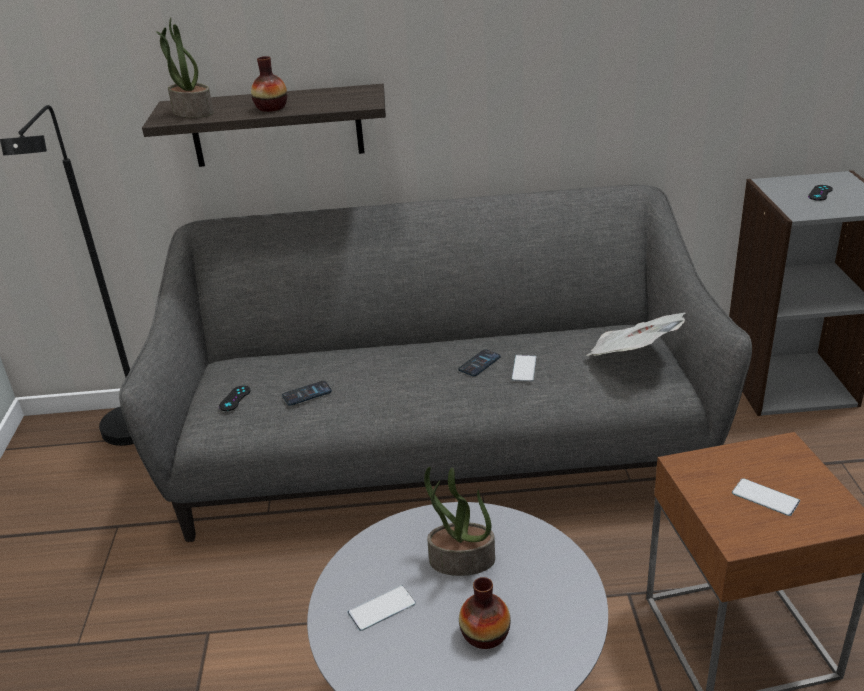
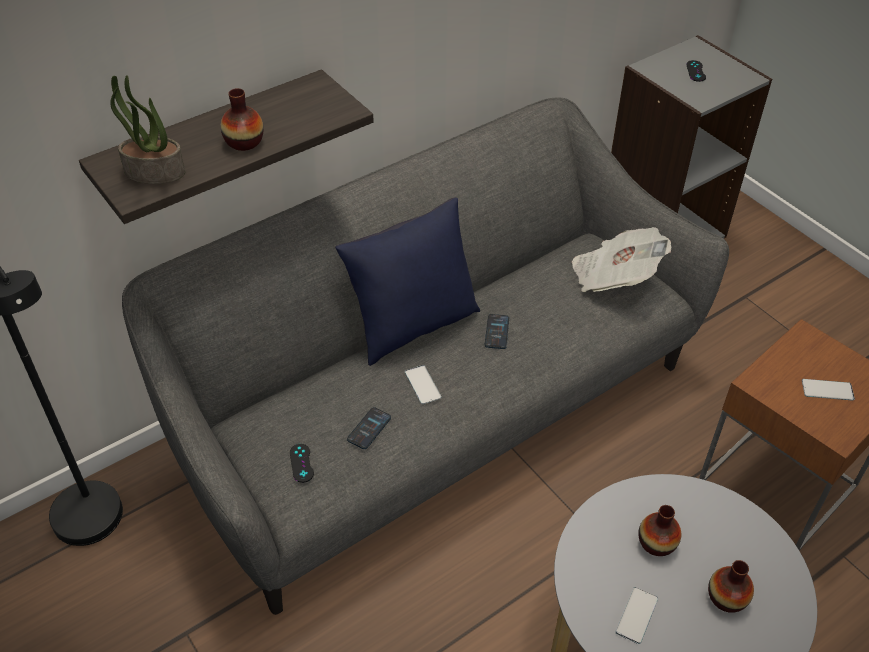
camera: 35 degrees left, 15 degrees up
potted plant [424,467,495,576] -> vase [638,505,681,556]
phone [512,355,536,381] -> phone moved to [405,365,442,404]
none -> blue pillow [335,197,480,366]

